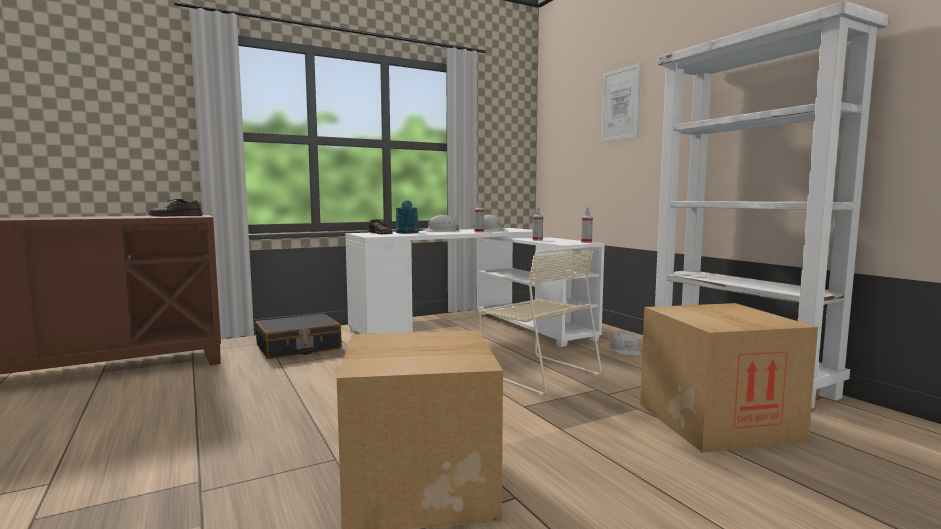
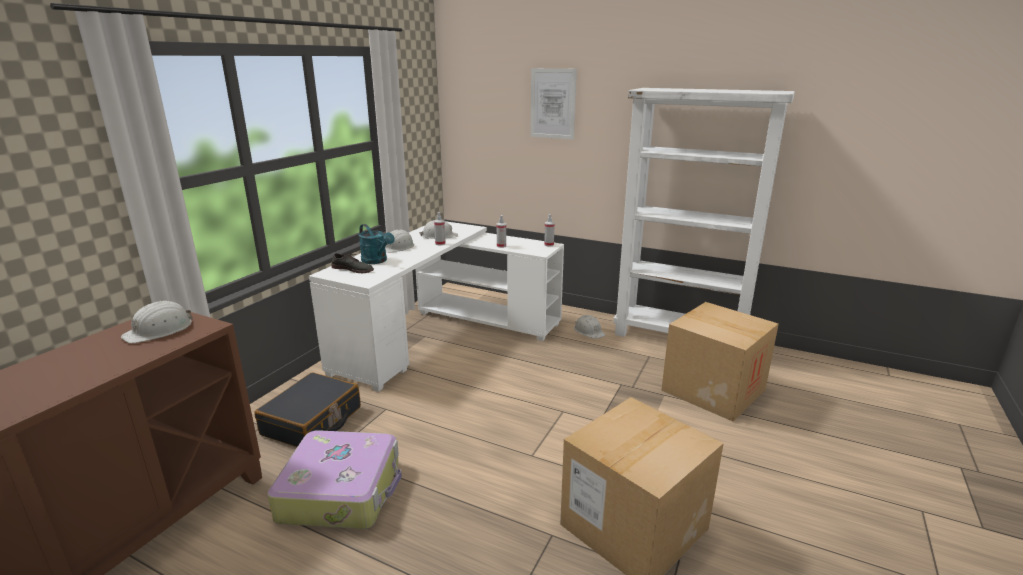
camera: 35 degrees left, 15 degrees up
grey shoe [148,199,203,216] -> white hard hat [121,301,193,343]
beige chair [479,245,602,396] -> none
none -> suitcase [267,430,402,529]

